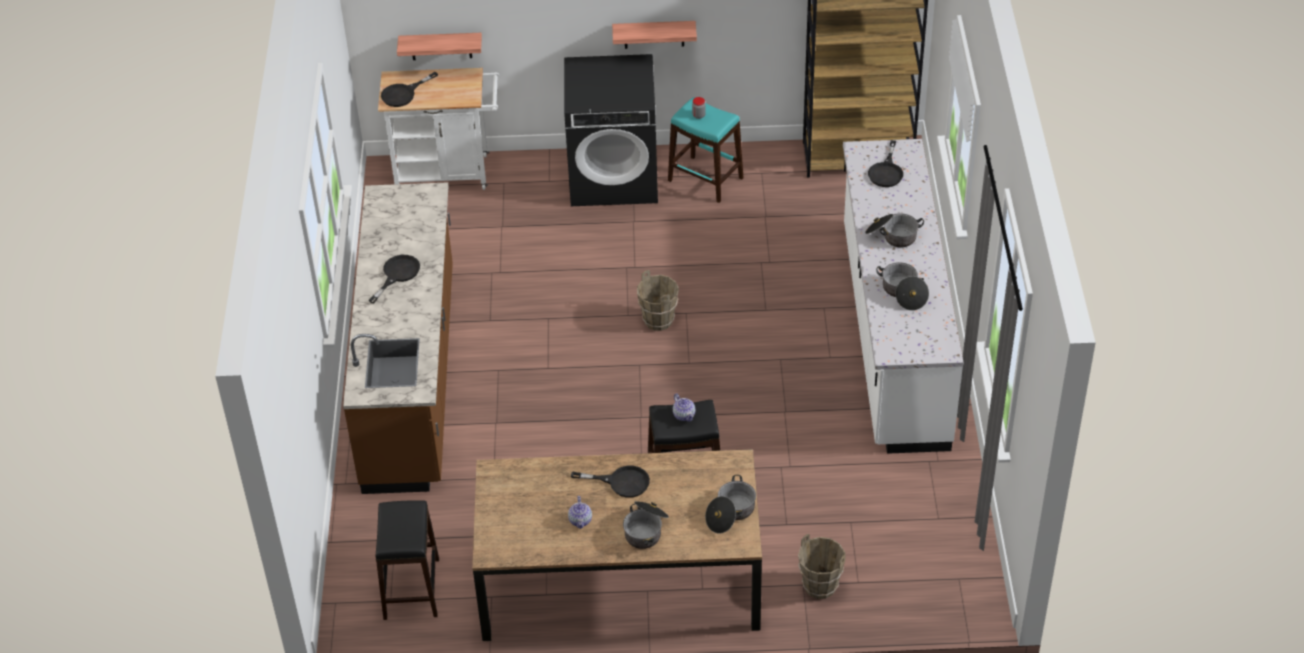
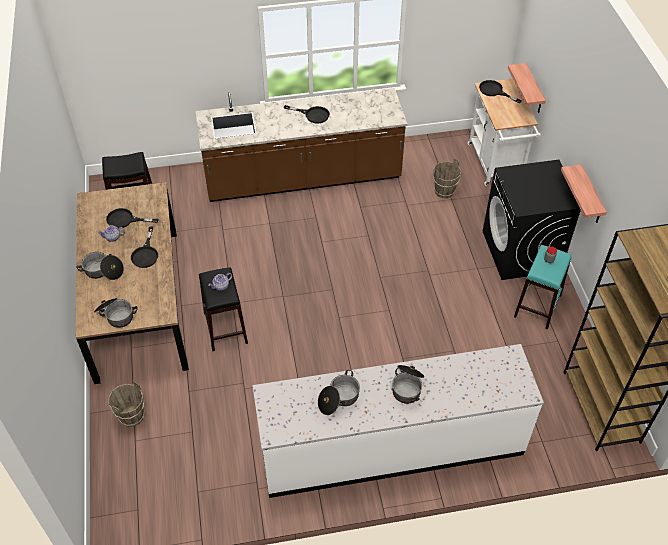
camera: 80 degrees right, 5 degrees up
brown bucket [637,270,679,331] -> brown bucket moved to [433,159,461,198]
black frying pan [868,140,903,187] -> black frying pan moved to [106,208,159,228]

